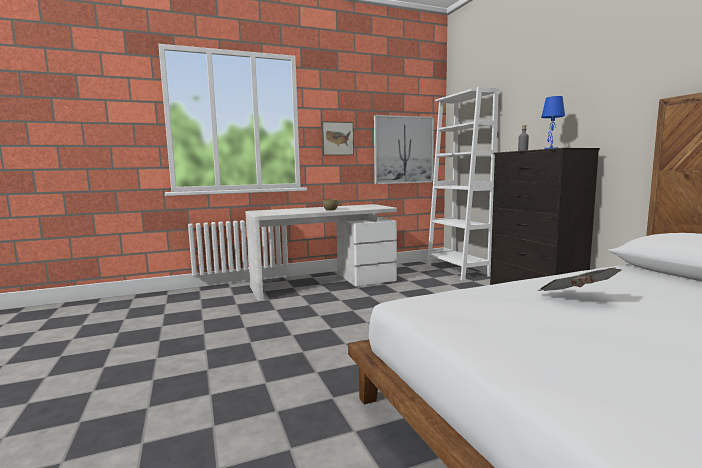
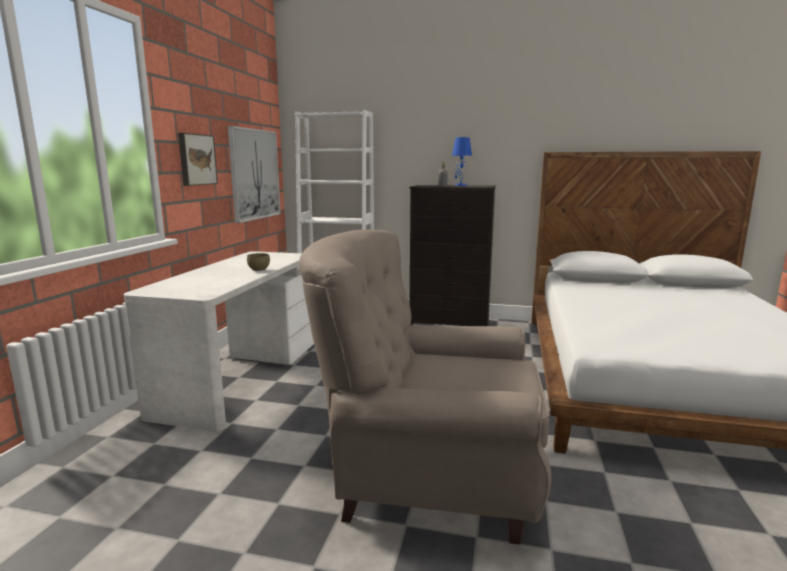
camera: 55 degrees left, 5 degrees up
newspaper [537,268,622,291] -> none
none -> beige armchair [299,229,551,545]

